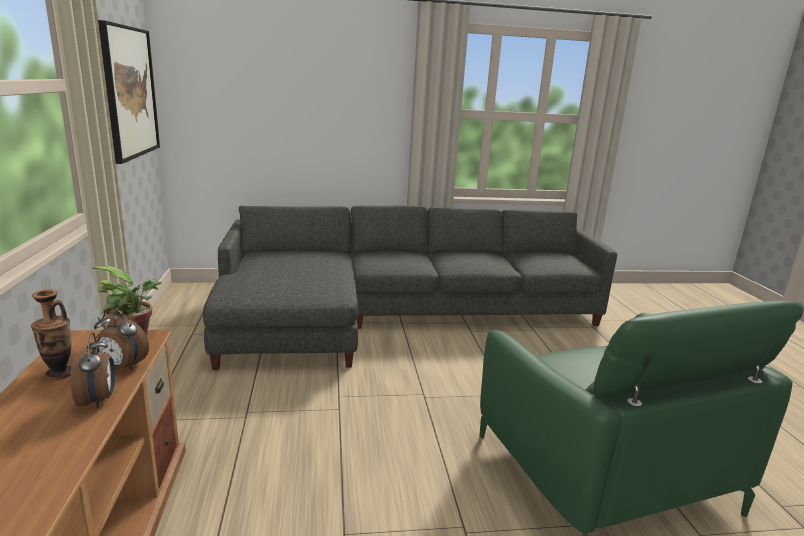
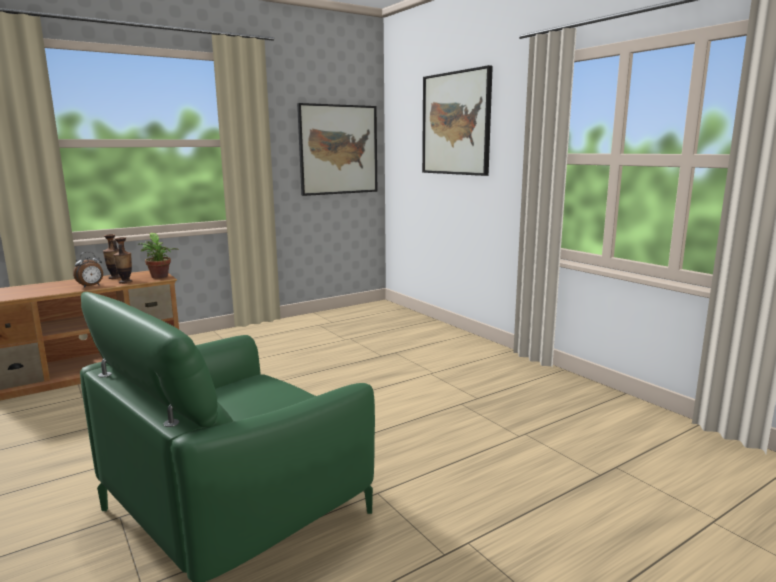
camera: 65 degrees right, 5 degrees down
alarm clock [94,308,149,371] -> vase [113,237,133,284]
grey sofa [203,205,617,370] -> none
none -> picture [422,65,493,176]

